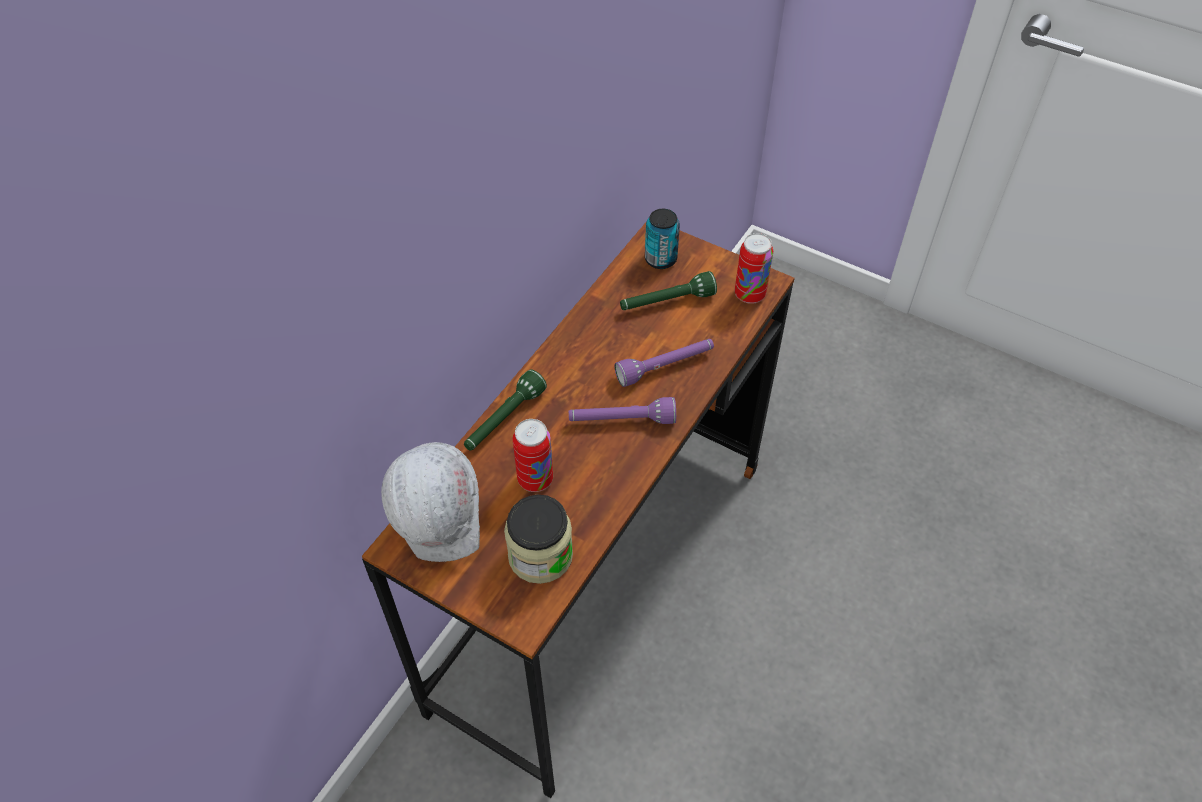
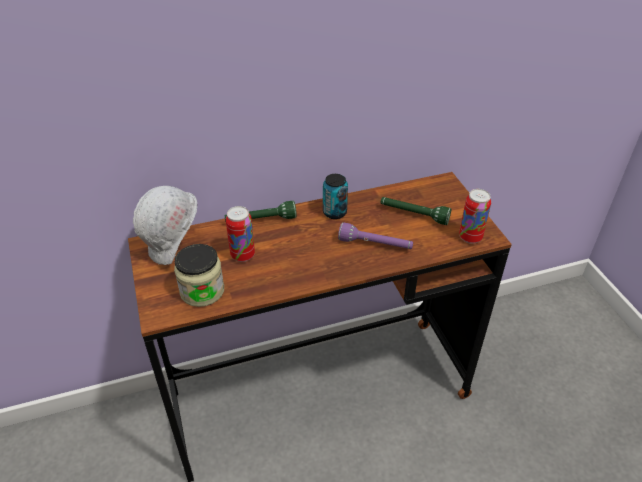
camera: 40 degrees right, 10 degrees down
purple flashlight [569,397,676,424] -> none
can [645,209,680,269] -> can moved to [323,174,348,219]

